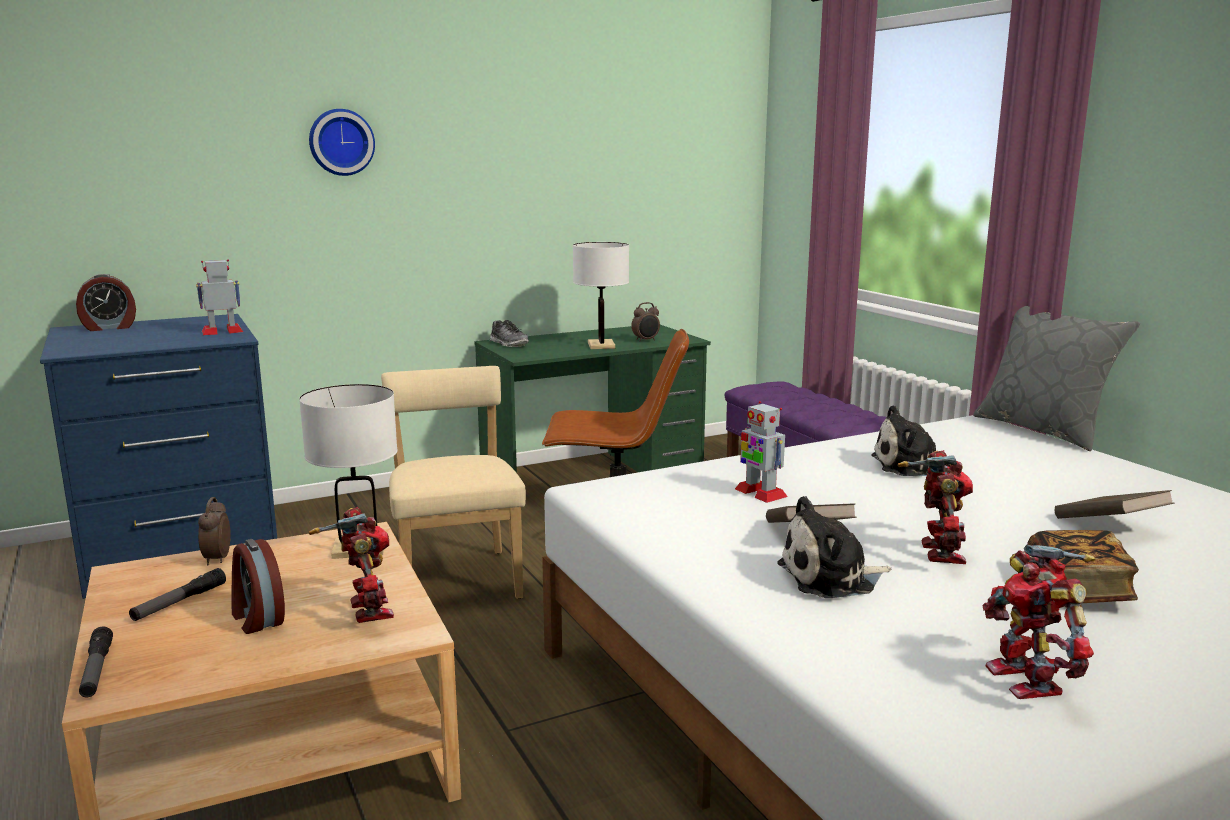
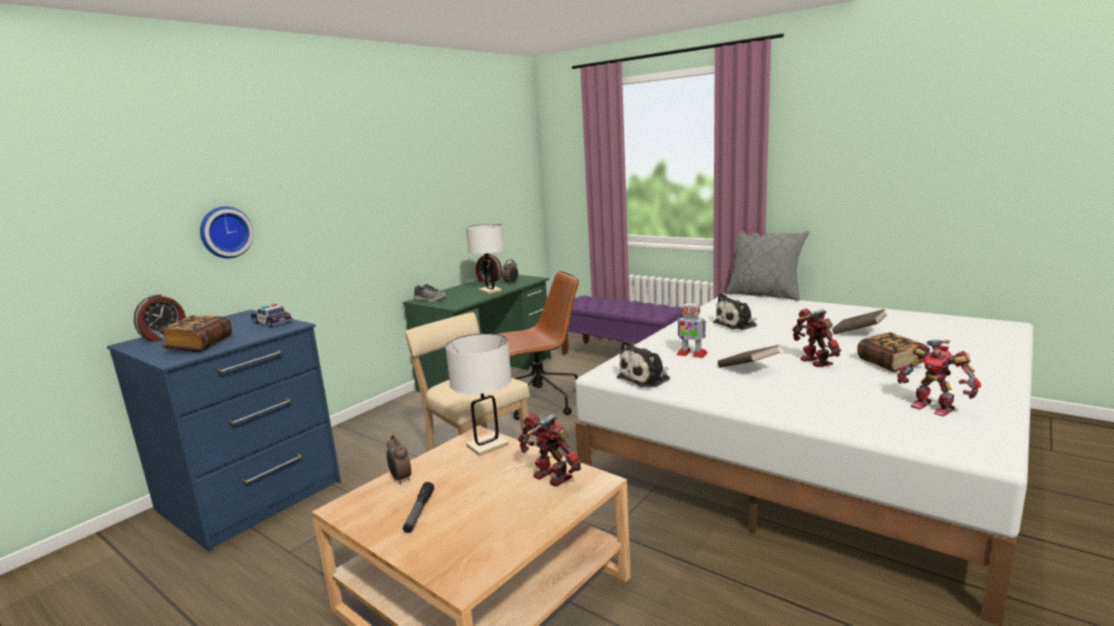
camera: 25 degrees left, 0 degrees up
flashlight [79,627,113,697] -> none
toy robot [196,259,243,335] -> toy car [251,304,293,328]
alarm clock [231,539,285,634] -> alarm clock moved to [476,254,502,282]
wall clock [309,109,375,176] -> wall clock moved to [200,206,254,258]
plush toy [777,496,891,598] -> plush toy moved to [617,340,670,387]
none -> book [159,315,232,352]

